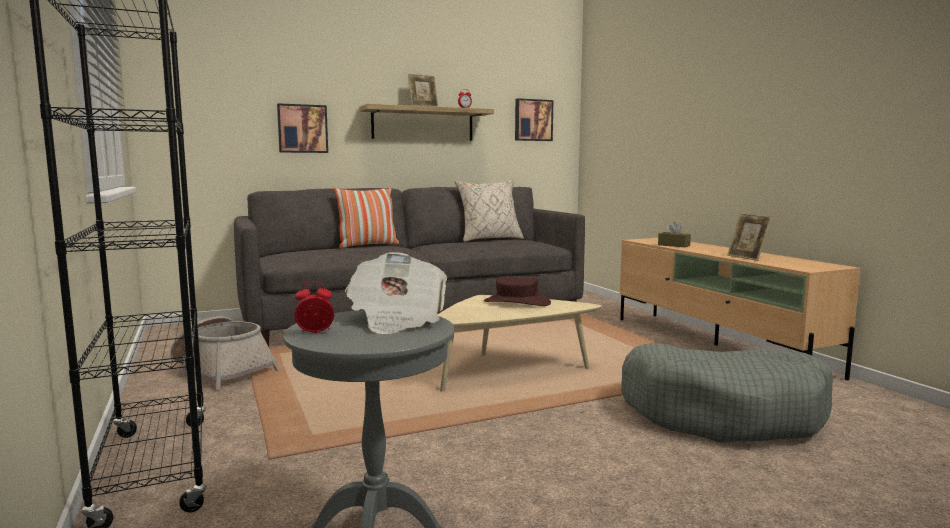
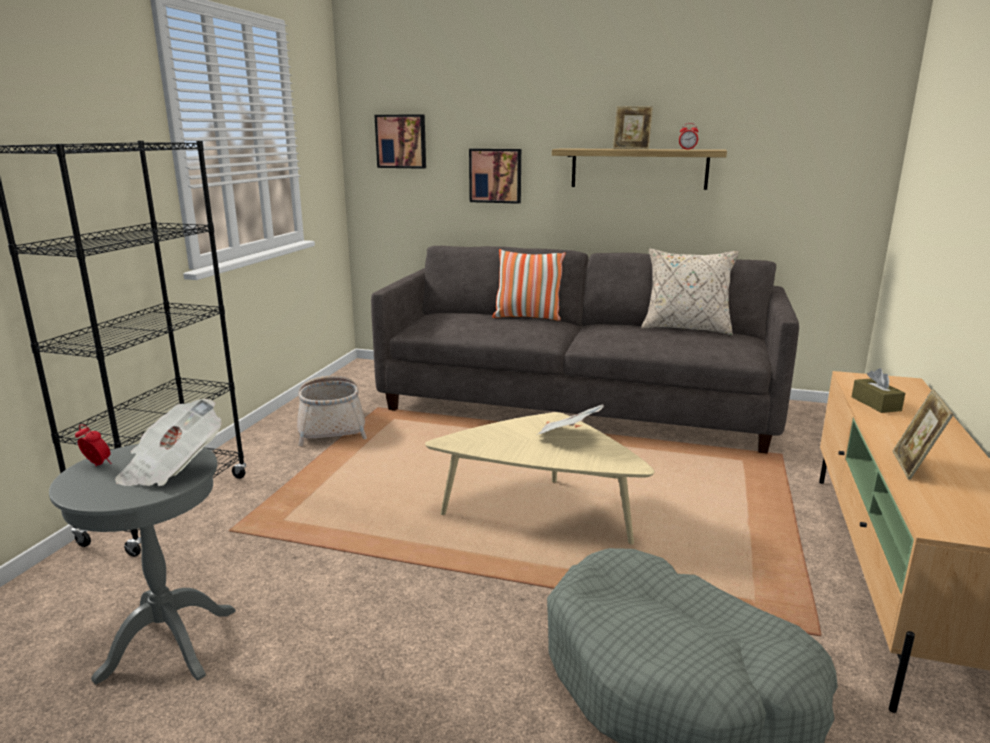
camera: 40 degrees right, 10 degrees up
brown hat [484,277,551,306] -> newspaper [537,404,604,435]
picture [515,98,553,141] -> picture moved to [374,114,426,169]

